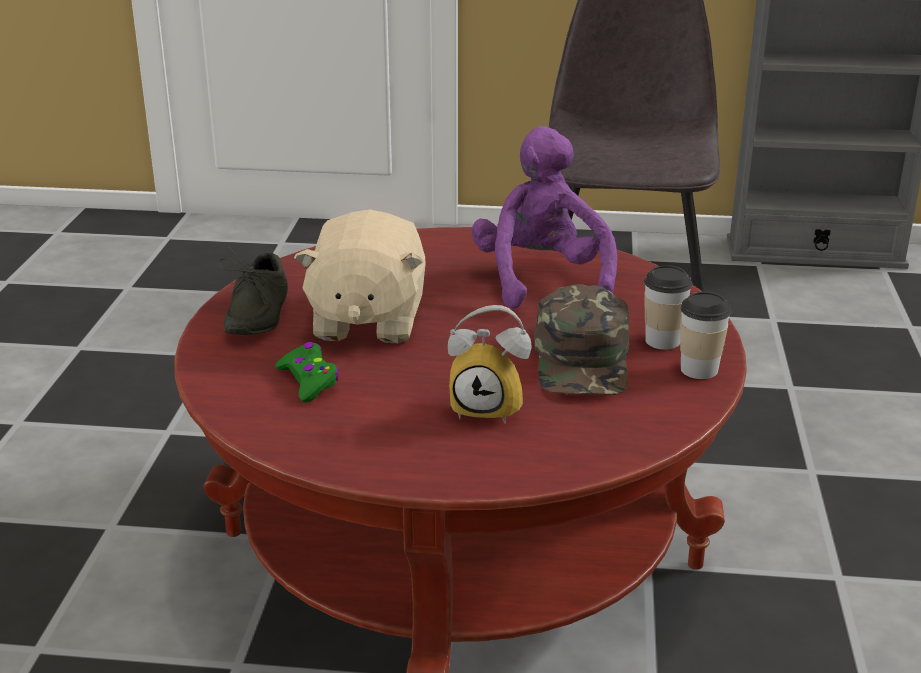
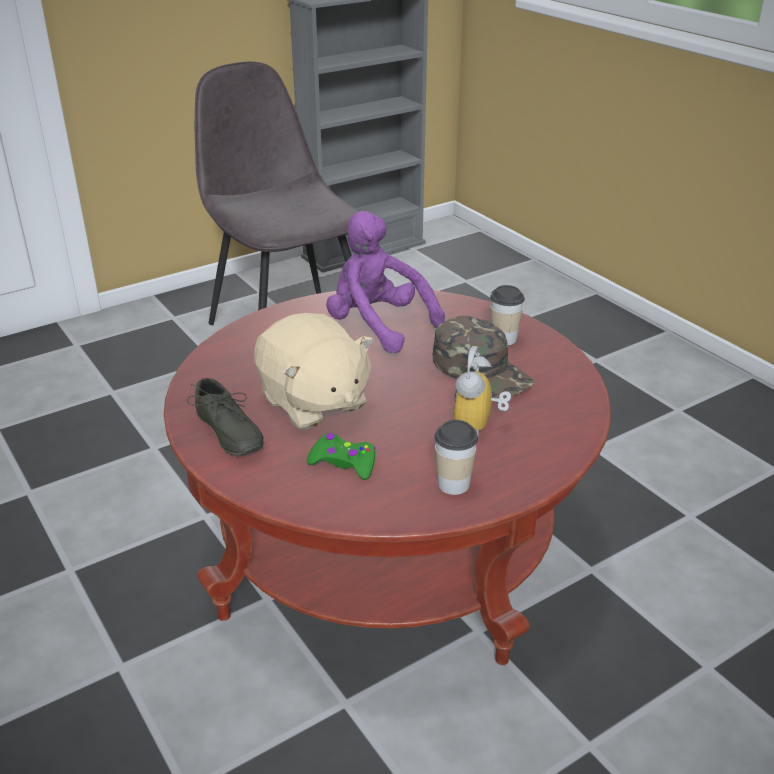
camera: 40 degrees left, 5 degrees up
alarm clock [448,305,532,424] -> alarm clock turned 135 degrees clockwise [454,346,511,435]
cup [680,292,731,379] -> cup moved to [434,420,478,495]

